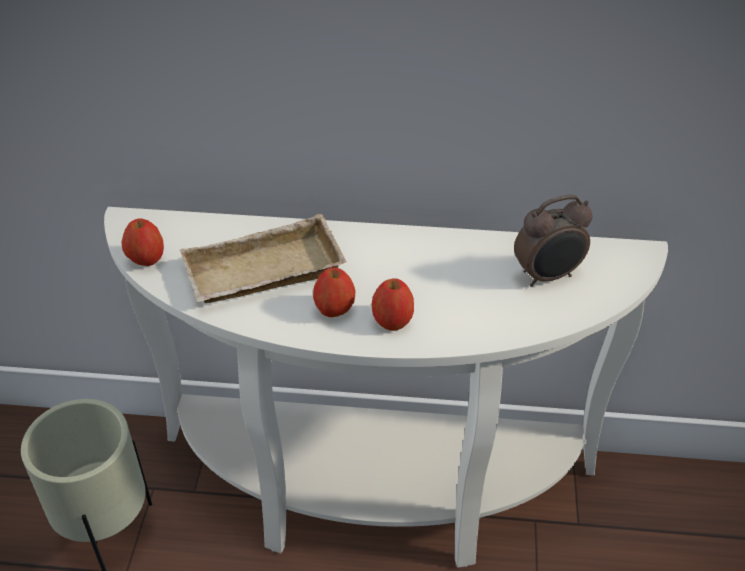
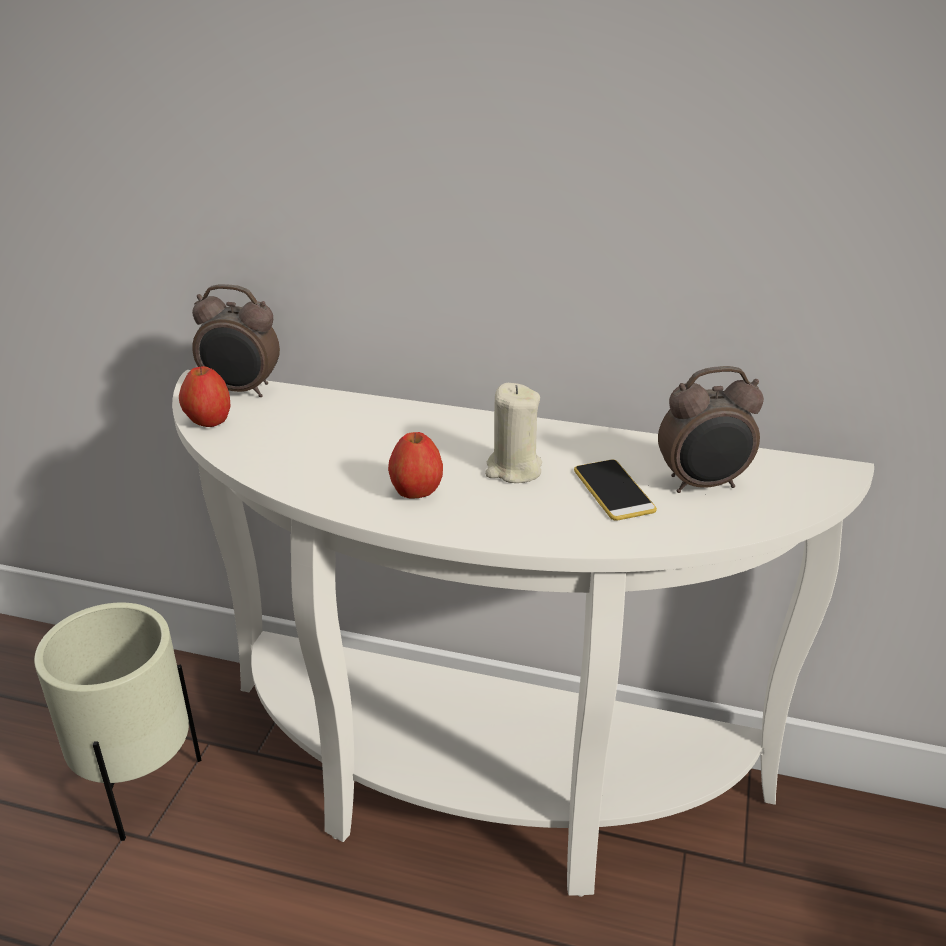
camera: 10 degrees right, 10 degrees down
beige tray [180,214,347,303] -> none
apple [371,278,414,331] -> none
none -> alarm clock [192,284,280,397]
none -> beige candle [485,383,542,483]
none -> phone [574,459,657,521]

